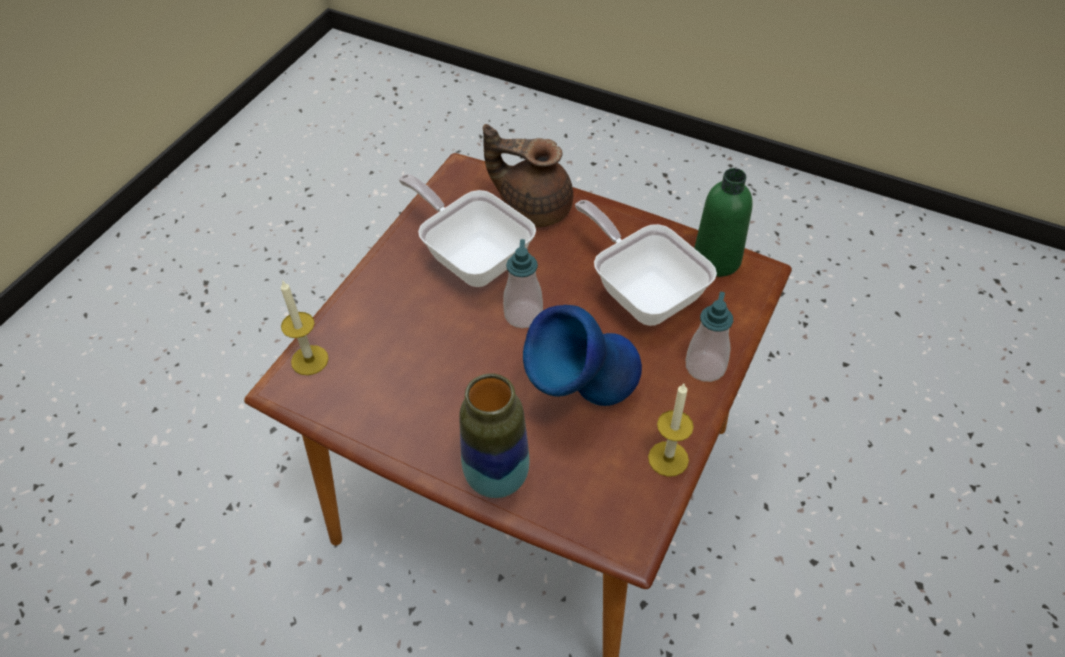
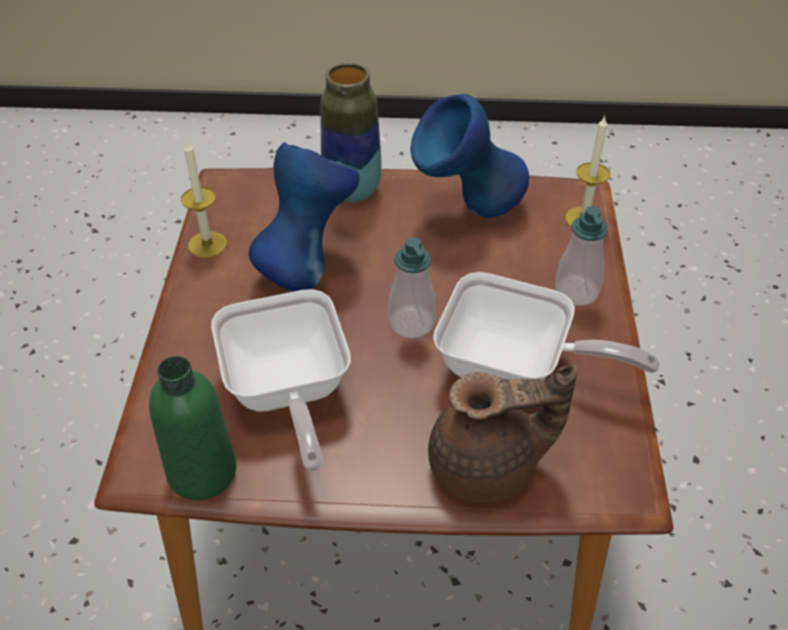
camera: 155 degrees right, 5 degrees down
frying pan [575,200,717,326] -> frying pan turned 45 degrees clockwise [211,289,351,472]
soap dispenser [686,292,733,382] -> soap dispenser moved to [555,206,608,306]
none -> blue vase [410,94,529,218]

